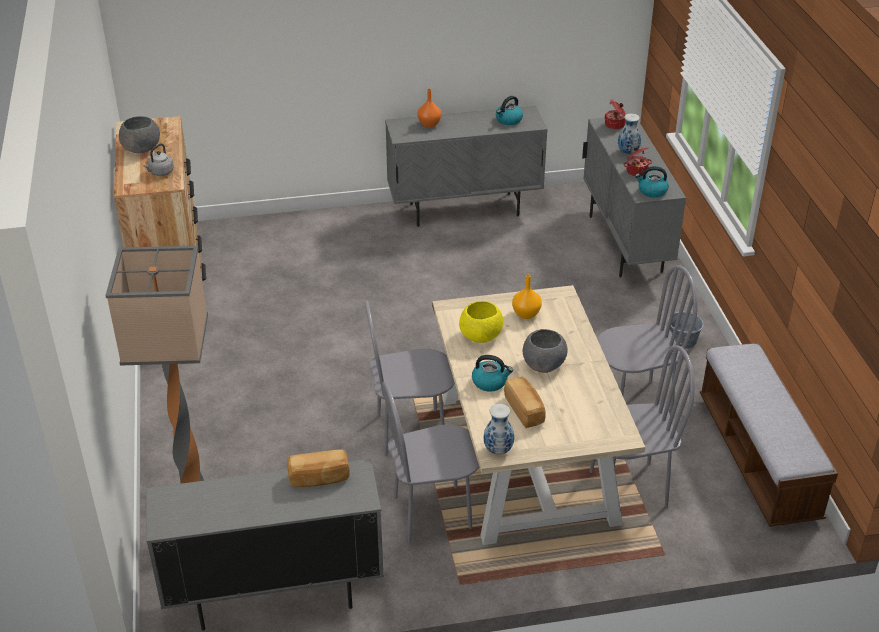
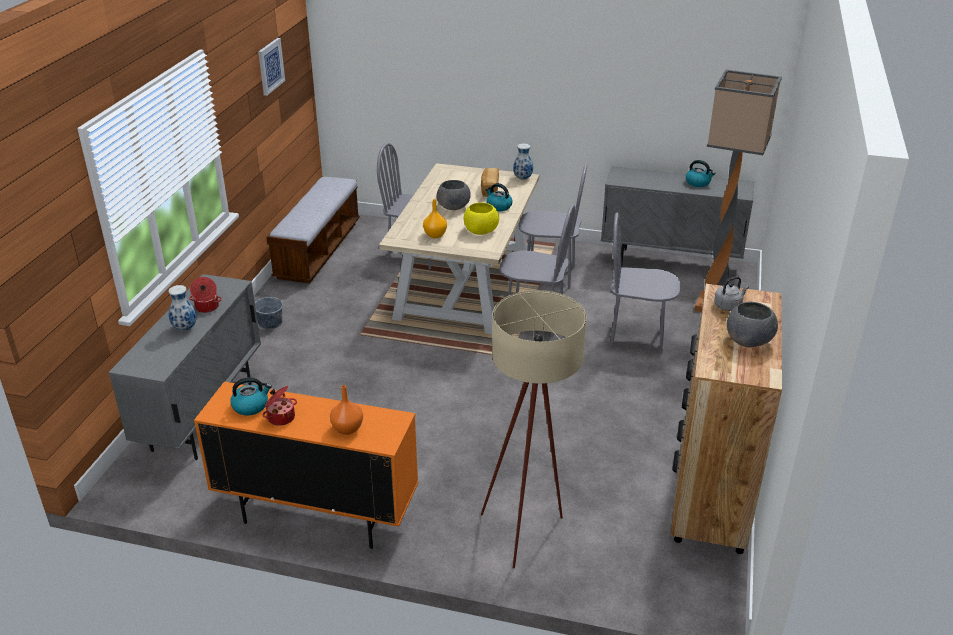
camera: 155 degrees left, 5 degrees down
bread [287,450,350,487] -> none
grey cabinet [385,106,548,227] -> orange cabinet [194,382,418,549]
grey chair [597,265,698,415] -> grey chair moved to [610,213,680,354]
cooking pot [605,99,626,129] -> cooking pot moved to [263,386,297,426]
kettle [635,166,669,198] -> kettle moved to [686,160,715,187]
none -> picture [258,38,285,96]
none -> beige floor lamp [481,290,586,569]

